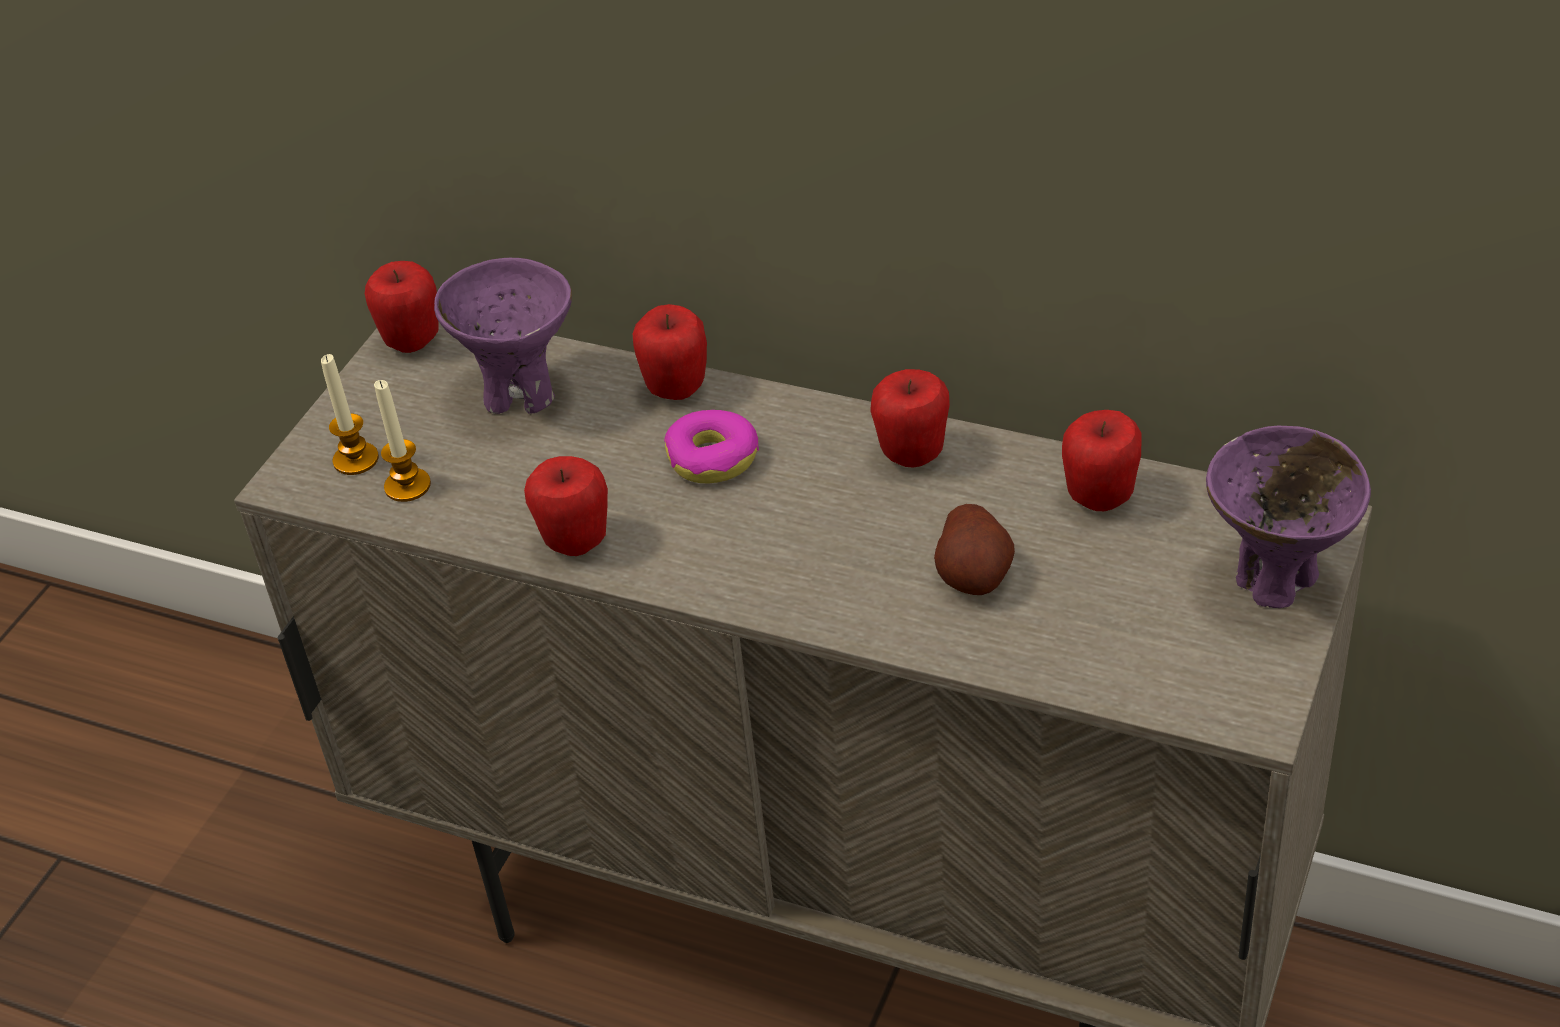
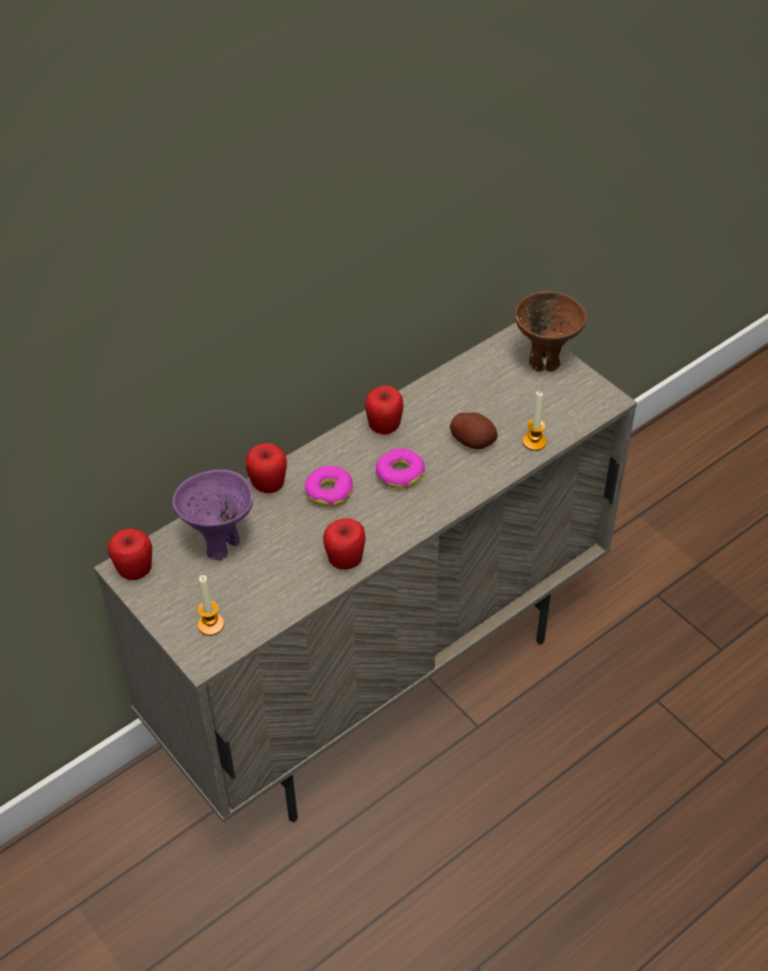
camera: 65 degrees left, 5 degrees up
candle [374,380,431,502] -> candle moved to [523,392,547,451]
apple [1062,410,1141,511] -> none
purple bowl [1206,426,1371,608] -> brown bowl [515,291,587,372]
none -> donut [376,448,425,489]

